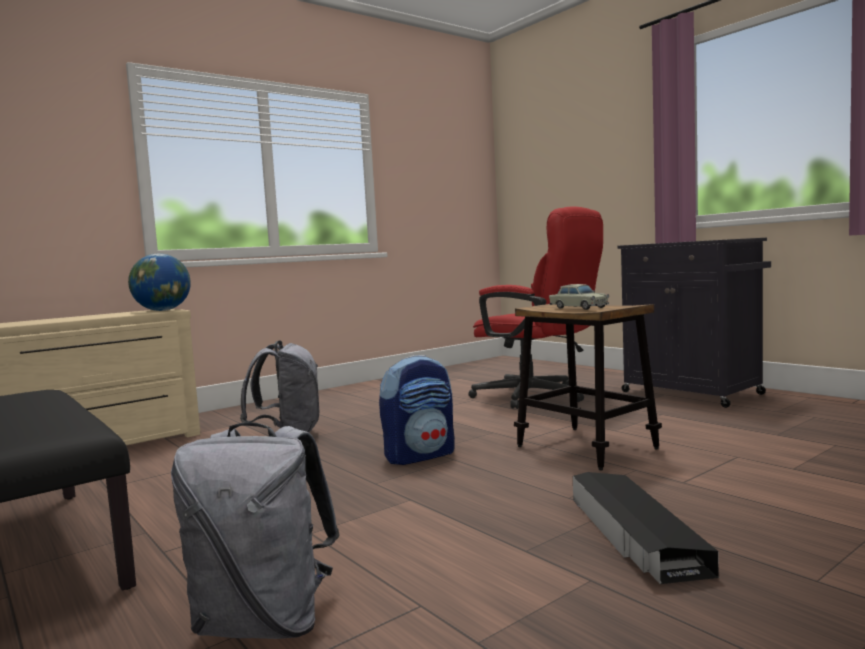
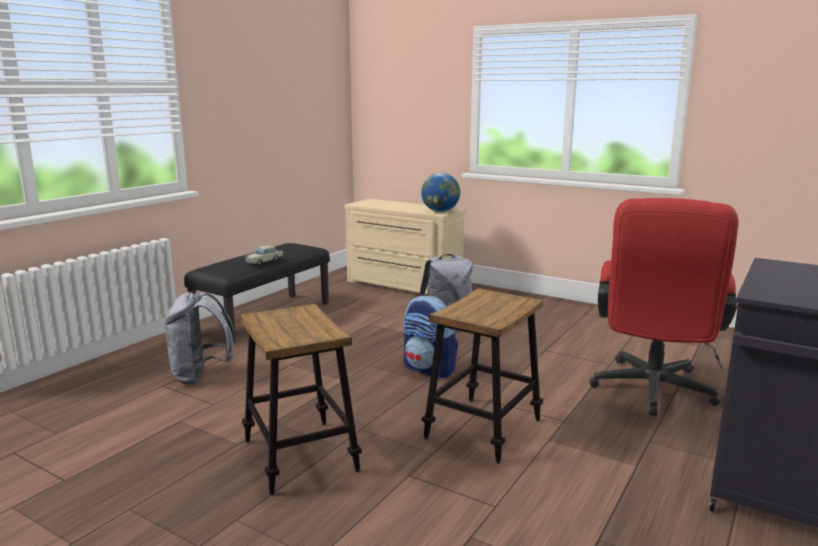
camera: 70 degrees right, 10 degrees up
beige toy car [549,284,609,310] -> beige toy car moved to [245,245,283,265]
black storage box [573,472,719,584] -> stool [240,304,362,495]

